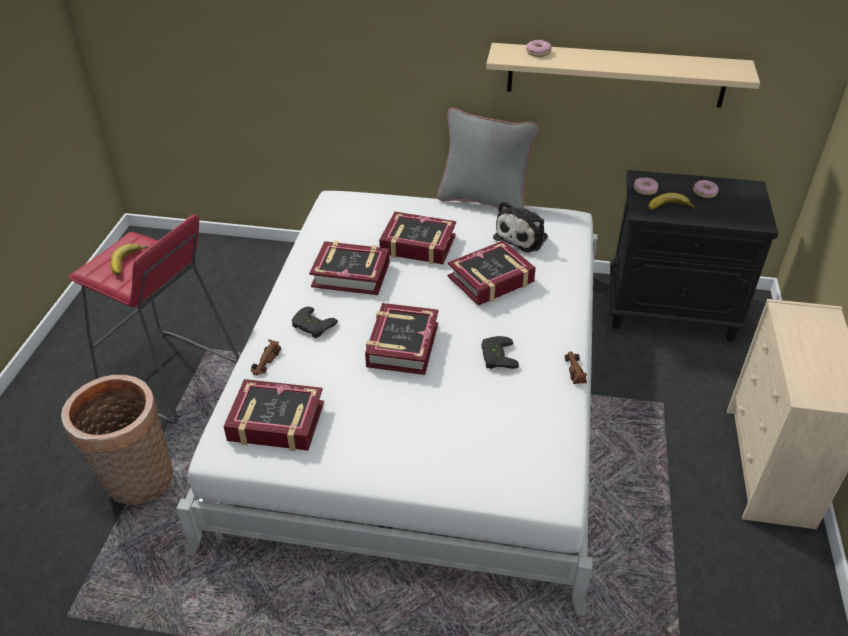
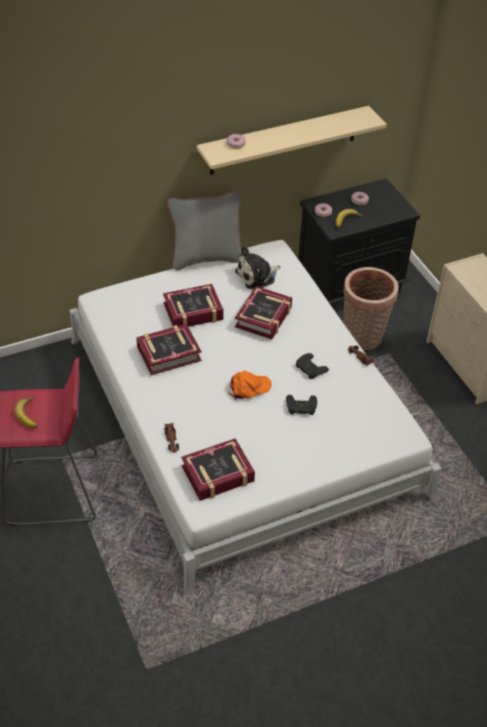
camera: 35 degrees left, 5 degrees up
basket [61,375,173,505] -> basket moved to [343,267,399,350]
black game controller [292,307,338,338] -> black game controller moved to [286,395,317,415]
book [365,303,439,375] -> orange cap [229,371,272,401]
plush toy [493,201,548,253] -> plush toy turned 60 degrees clockwise [235,246,280,289]

